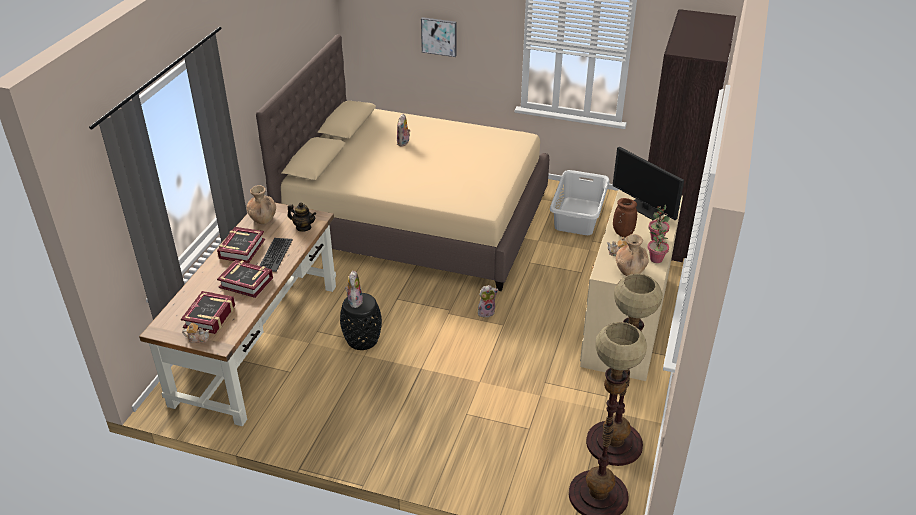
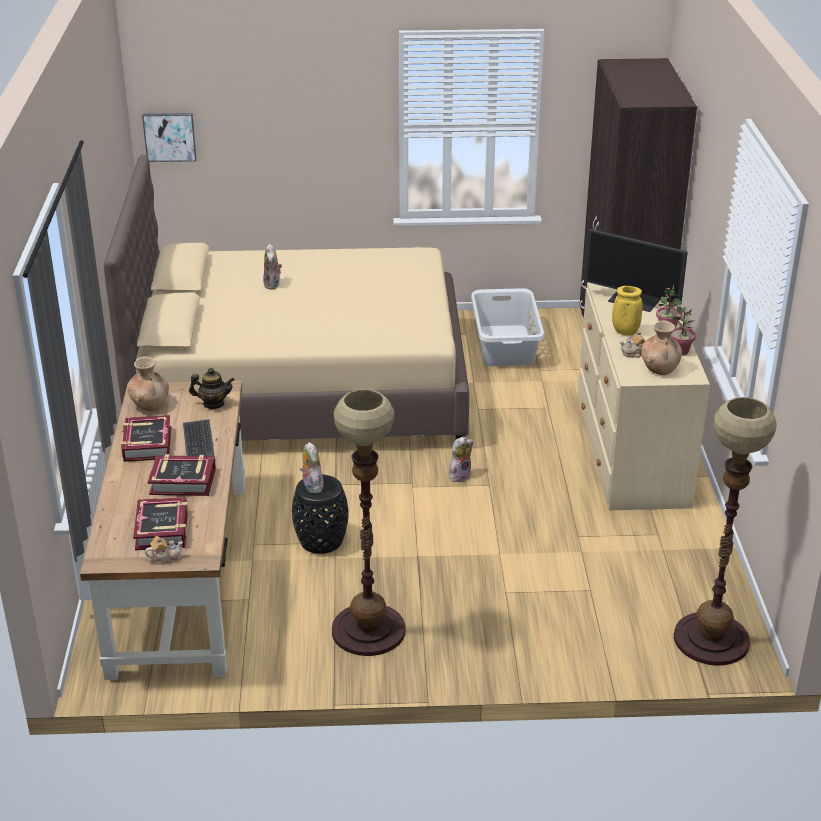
camera: 20 degrees left, 5 degrees down
picture [421,17,457,57] -> picture moved to [142,113,197,162]
floor lamp [586,273,663,466] -> floor lamp moved to [332,389,406,656]
brown vase [613,198,637,237] -> yellow vase [612,286,642,336]

